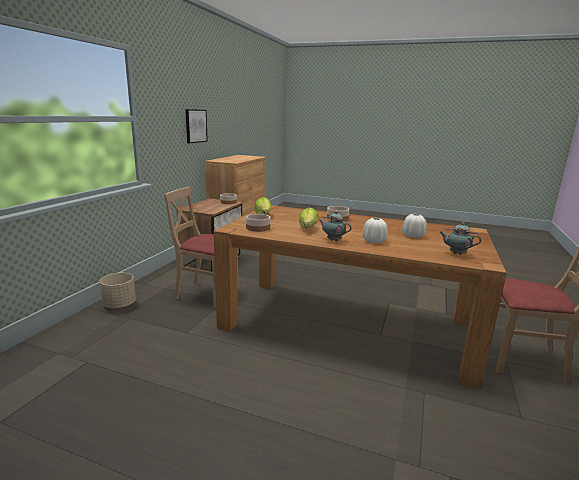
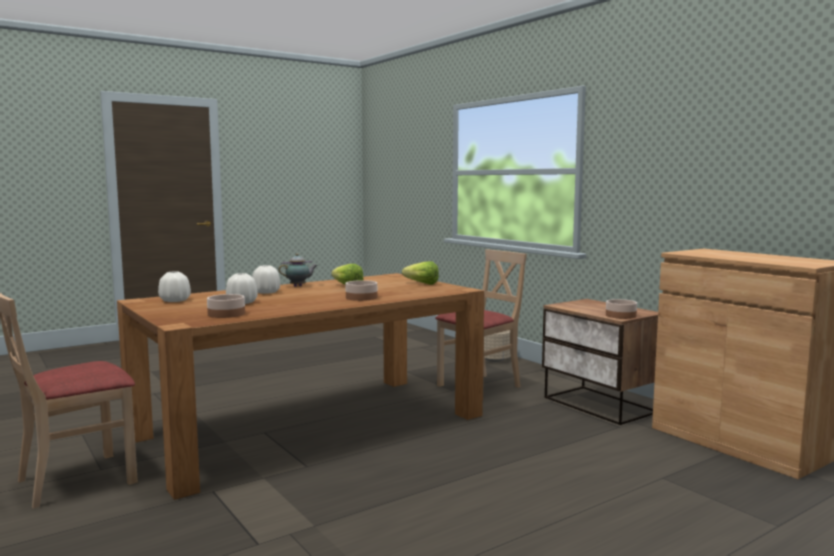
camera: 125 degrees right, 10 degrees down
picture [185,109,208,143] -> none
bowl [246,214,270,232] -> bowl moved to [207,294,245,318]
teapot [439,222,481,255] -> white vase [158,271,191,302]

